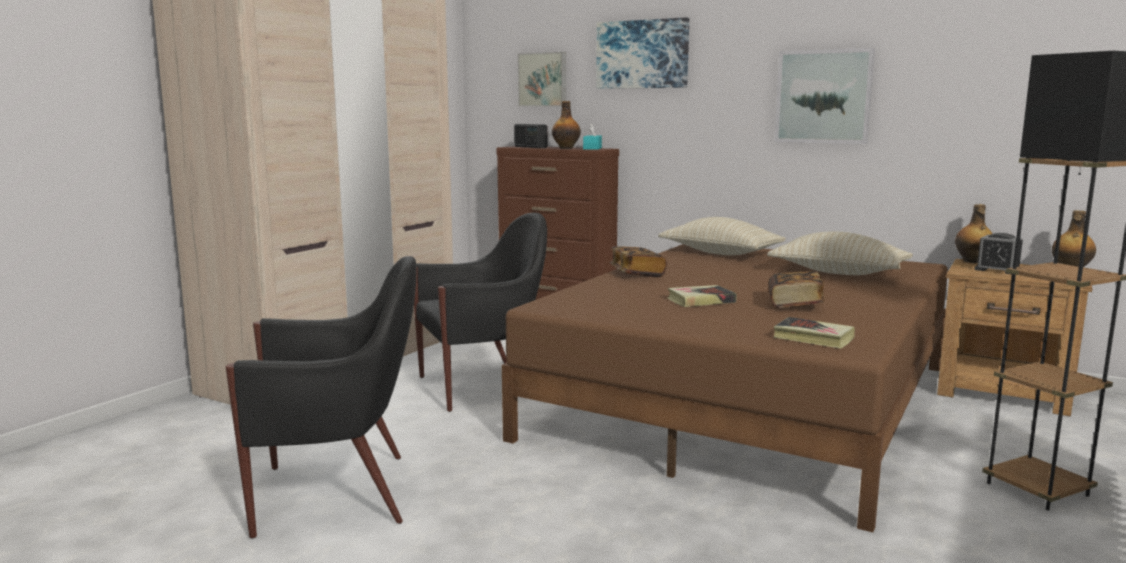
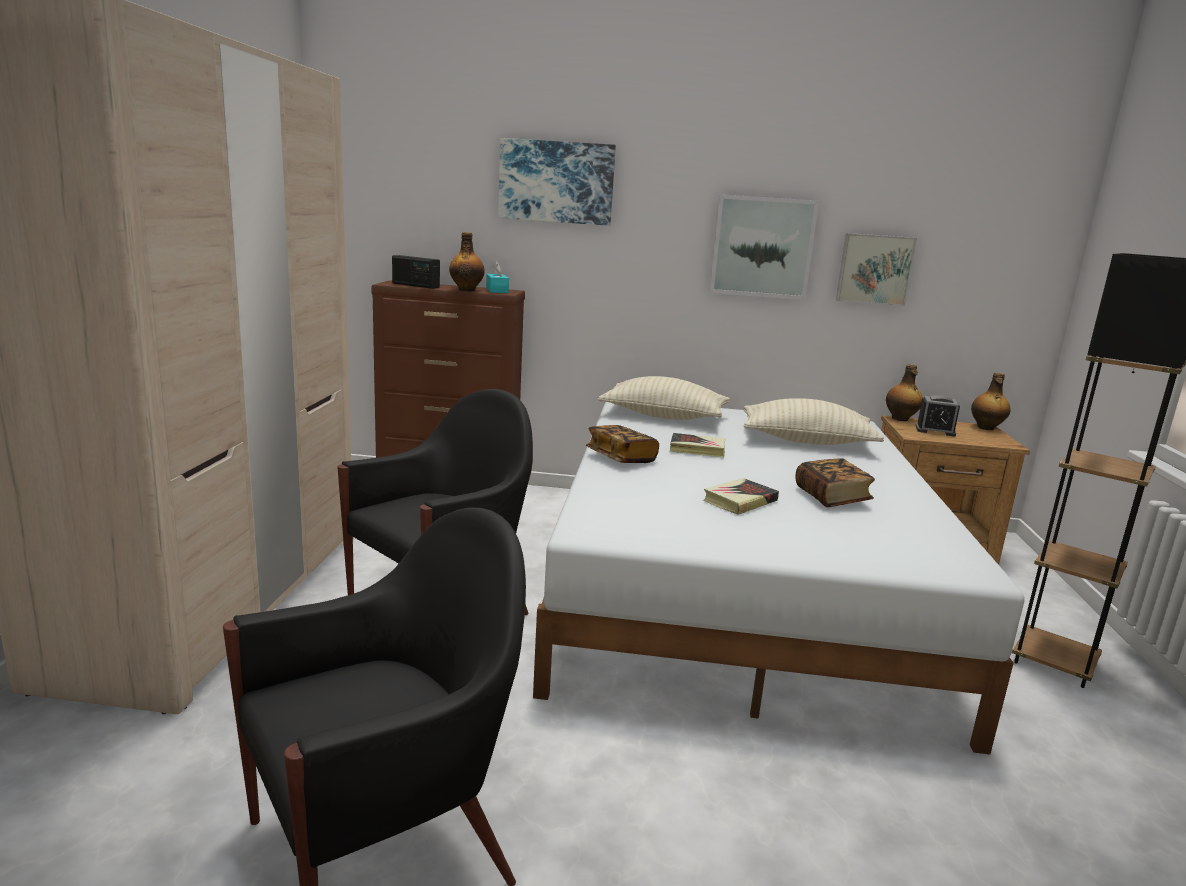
camera: 25 degrees left, 5 degrees up
brown bed [502,244,948,532] -> white bed [533,402,1025,754]
picture [518,52,566,106] -> picture moved to [836,233,917,306]
book [774,317,855,349] -> book moved to [670,433,725,458]

